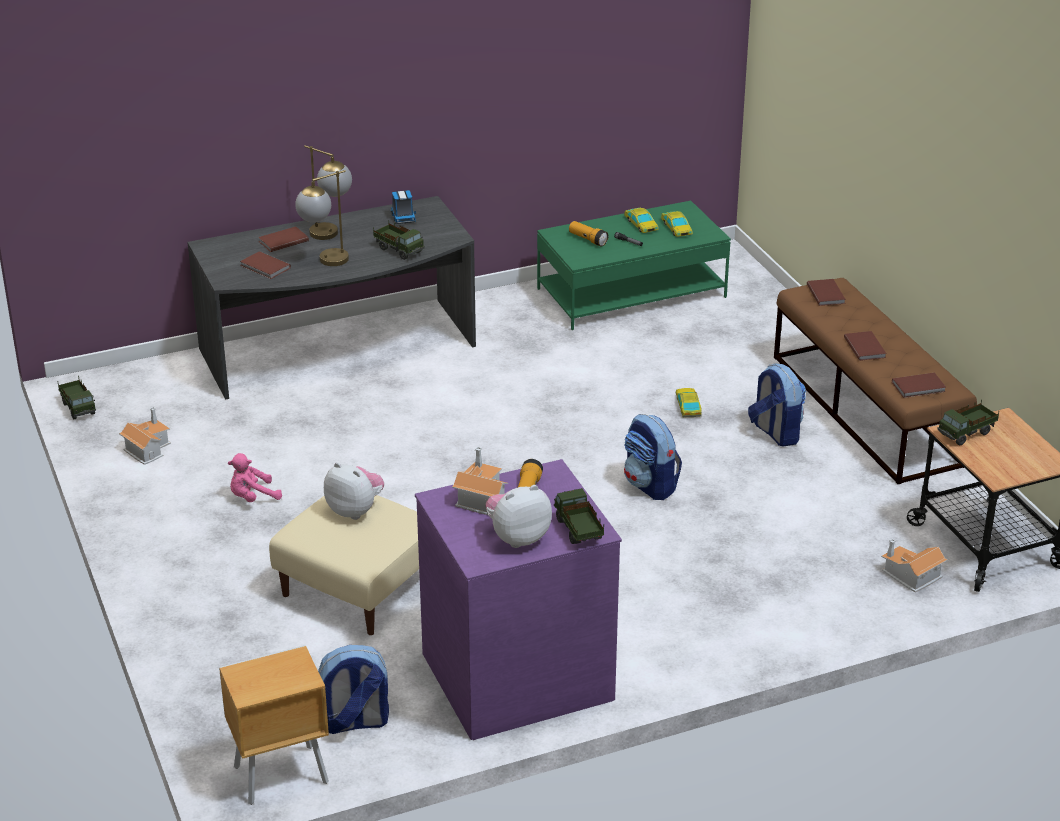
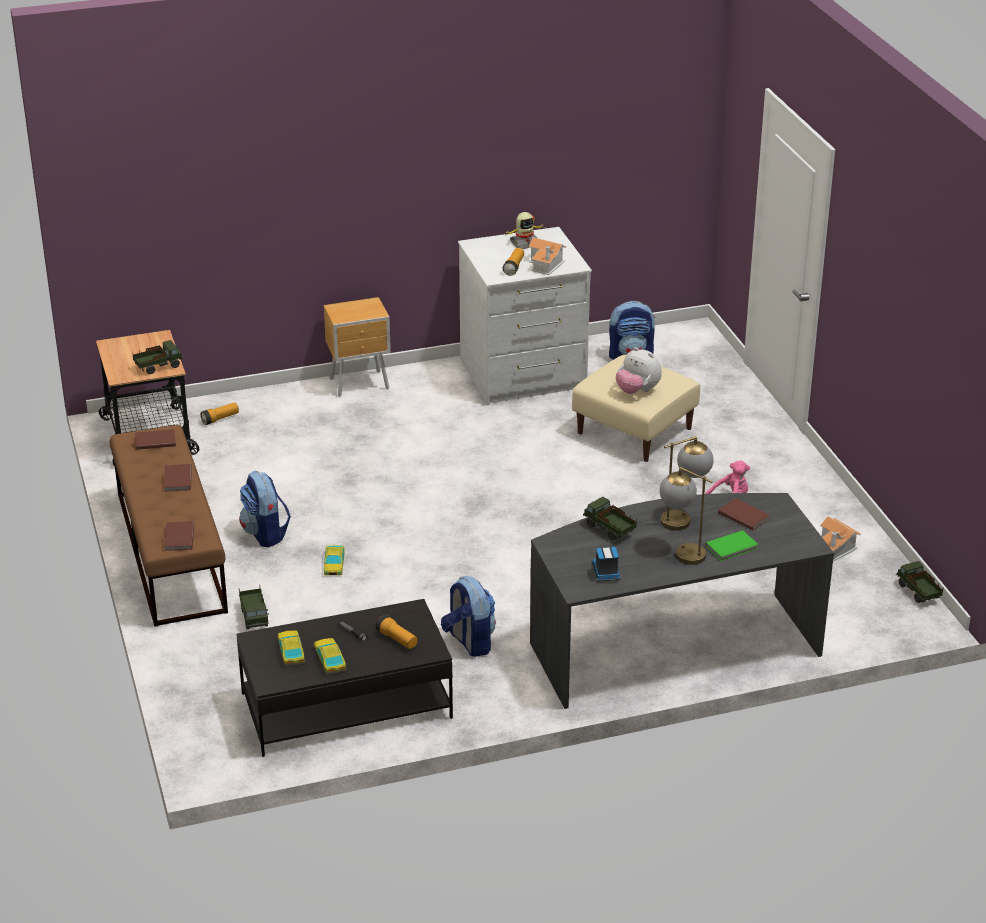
camera: 175 degrees left, 0 degrees up
brown nightstand [219,645,329,805] -> brown nightstand moved to [324,297,391,397]
brown book [258,226,309,252] -> green book [705,530,759,561]
purple dresser [415,459,622,740] -> white dresser [458,227,592,405]
plush toy [485,485,552,548] -> toy robot [505,212,544,249]
green coffee table [537,201,731,330] -> black coffee table [236,599,453,757]
toy truck [554,488,604,544] -> toy truck moved to [239,589,269,629]
backpack [624,414,682,500] -> backpack moved to [441,576,496,657]
toy house [881,539,948,592] -> flashlight [201,403,239,425]

